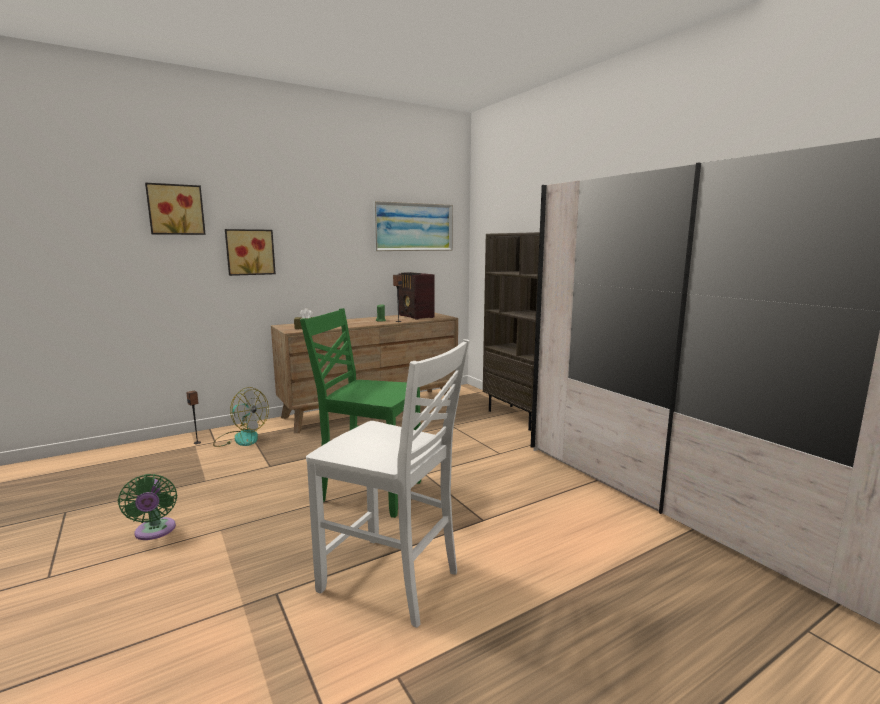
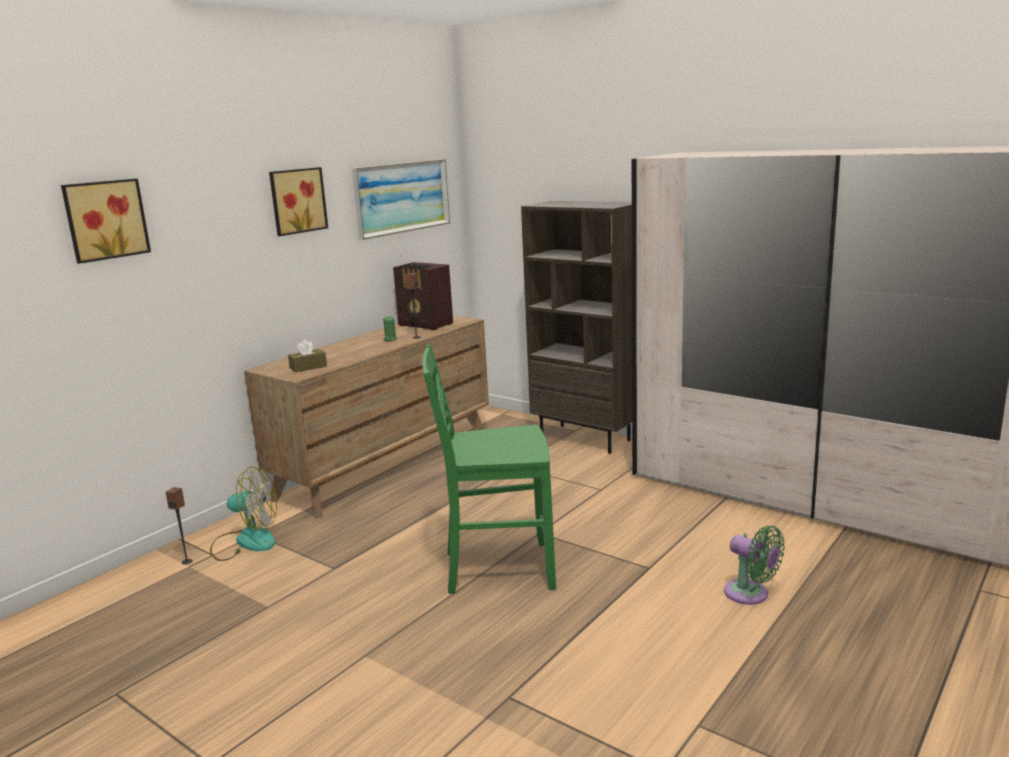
camera: 20 degrees left, 5 degrees up
green fan [118,474,177,540] -> green fan moved to [724,526,785,605]
picture [225,229,276,276] -> picture moved to [269,167,328,236]
white chair [306,339,470,628] -> none

